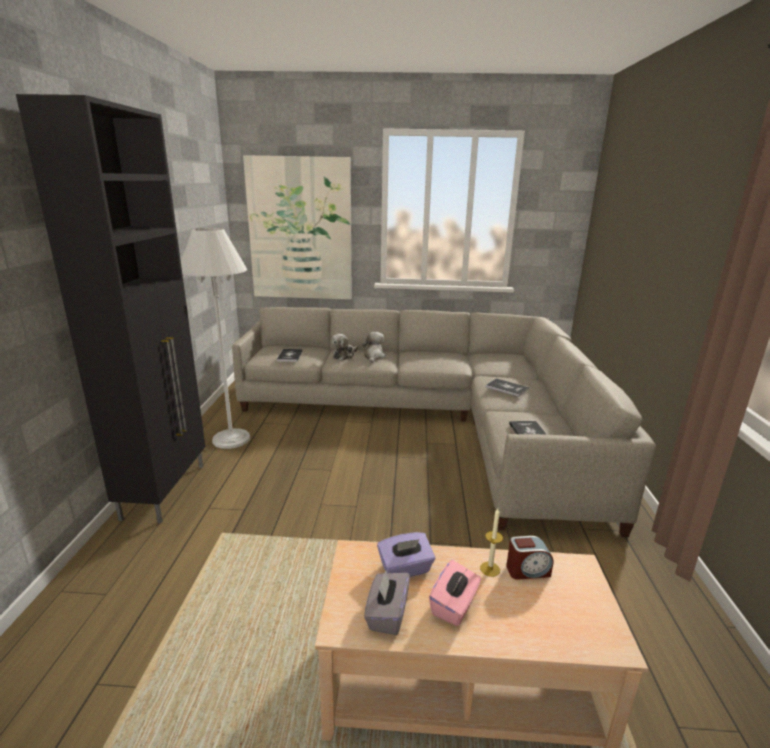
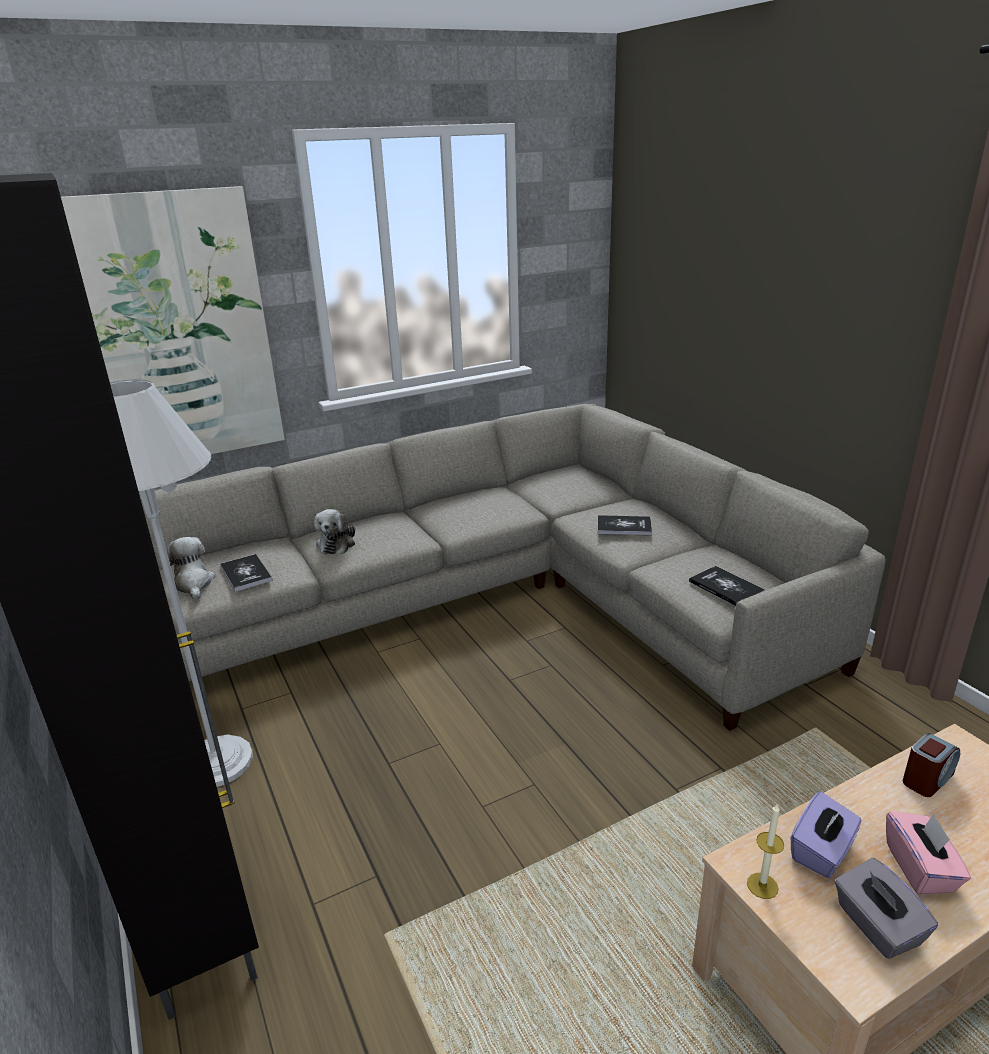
camera: 30 degrees left, 5 degrees up
plush toy [362,332,386,363] -> plush toy moved to [167,537,216,600]
candle [480,508,503,577] -> candle moved to [747,803,784,899]

